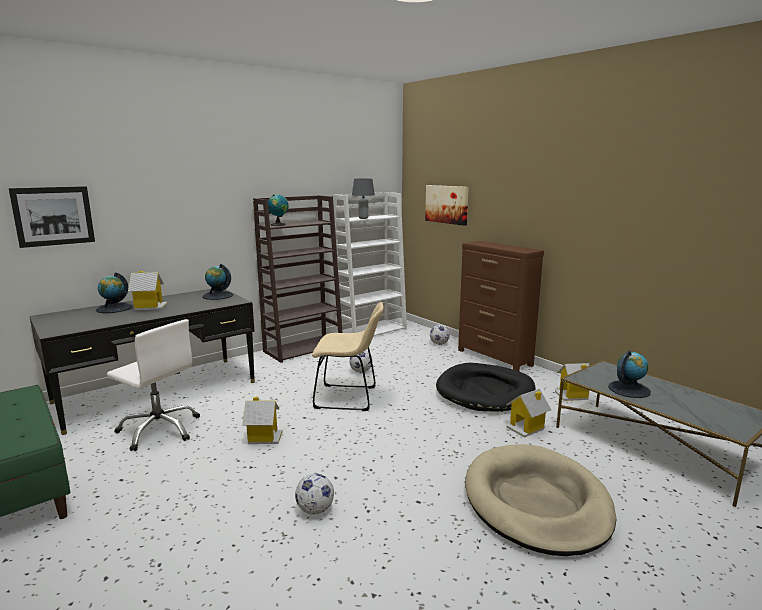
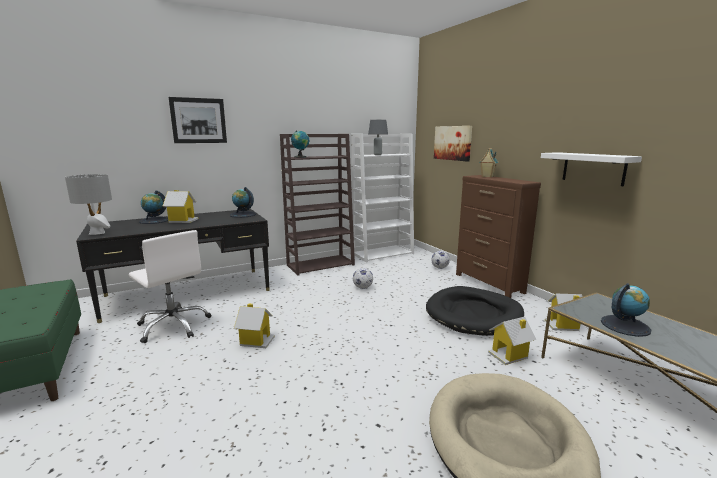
camera: 10 degrees right, 0 degrees up
picture [9,186,95,248] -> picture moved to [169,97,227,143]
football [295,474,334,515] -> none
beige chair [312,302,384,411] -> none
none -> grey table lamp [65,174,112,235]
none -> toy house [479,148,498,177]
none -> white shelf [541,152,642,186]

